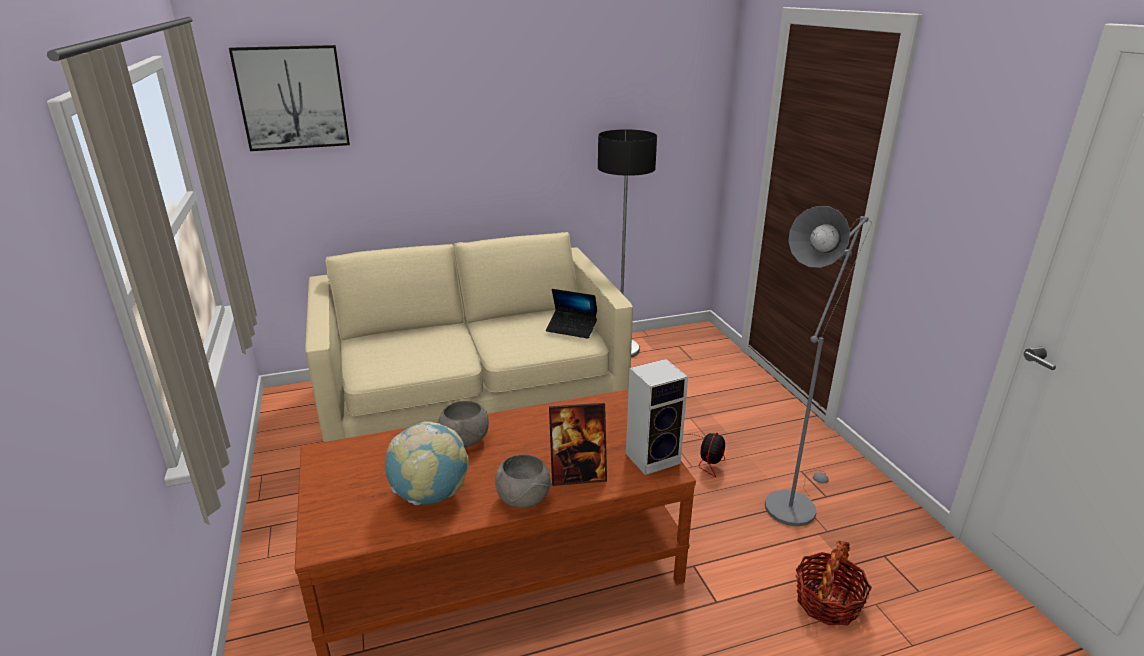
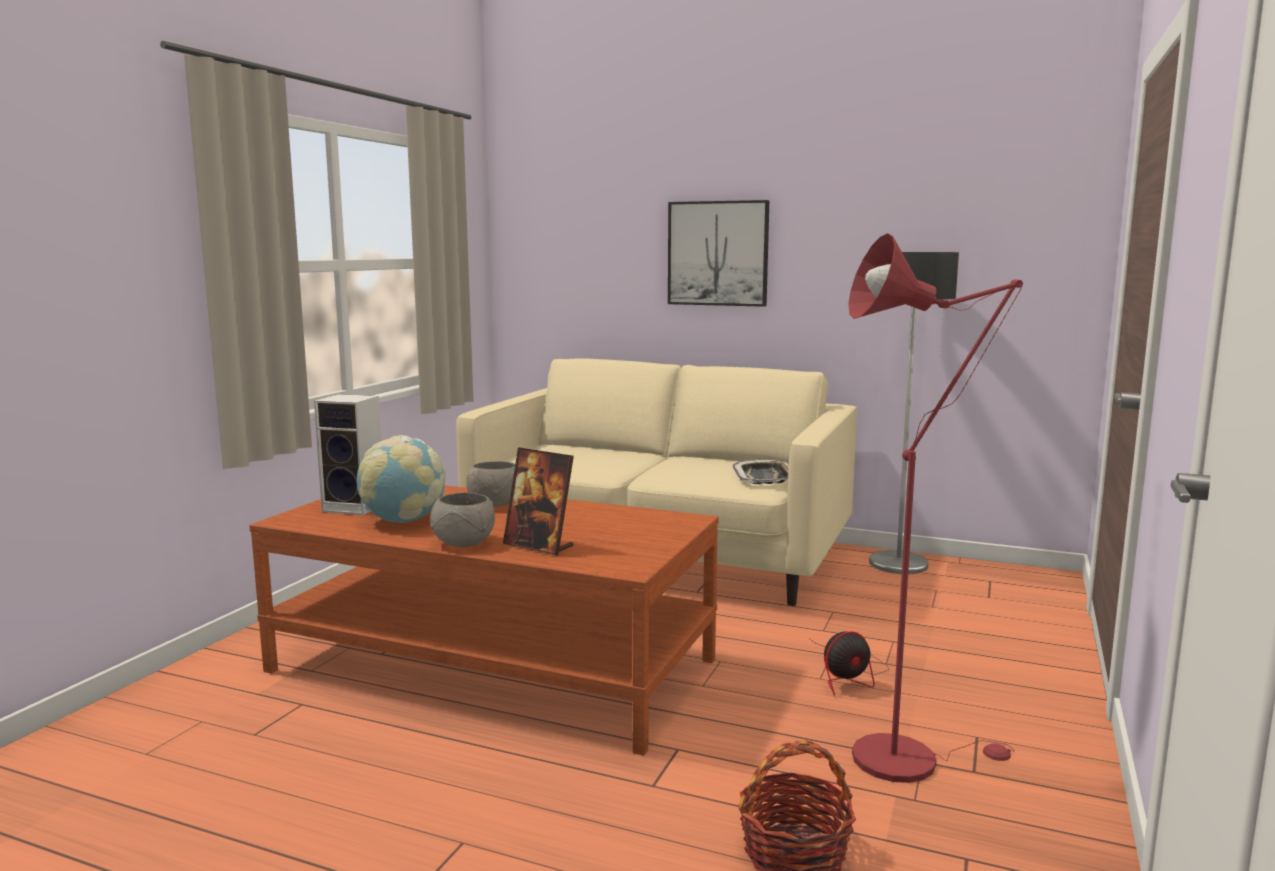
camera: 40 degrees right, 15 degrees down
picture [229,45,350,151] -> picture moved to [668,200,769,307]
laptop [546,289,597,339] -> tray [733,459,789,484]
speaker [626,359,688,475] -> speaker moved to [314,394,381,515]
grey floor lamp [765,206,872,527] -> red floor lamp [848,233,1023,783]

